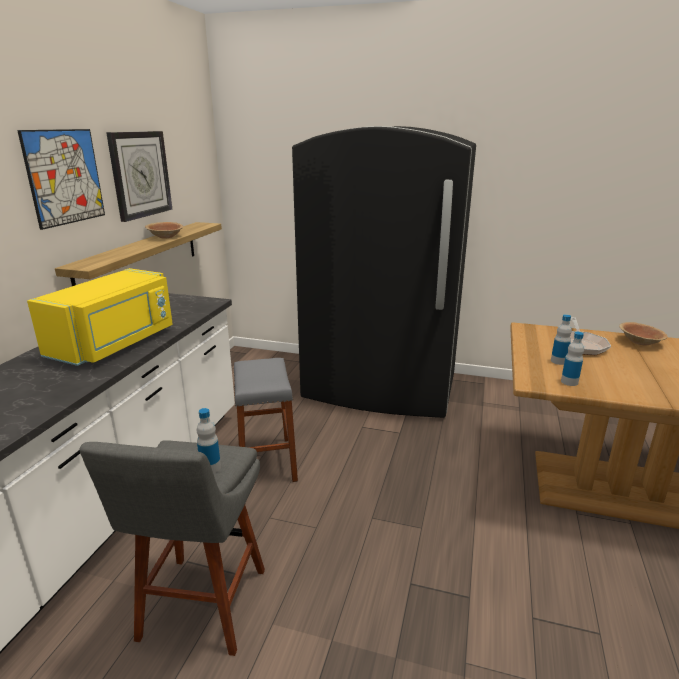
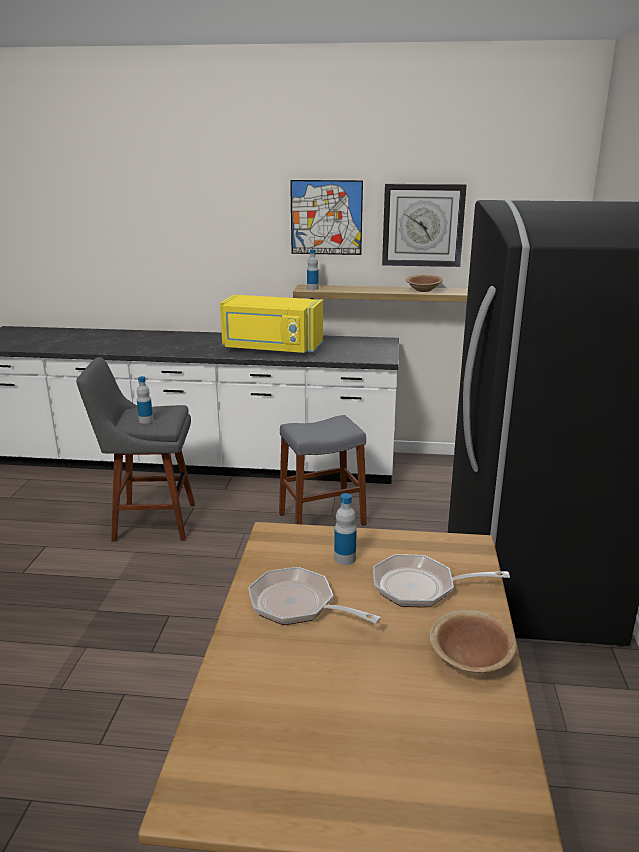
camera: 80 degrees right, 0 degrees up
bottle [561,332,584,386] -> bottle moved to [307,249,319,290]
none -> frying pan [248,567,381,625]

